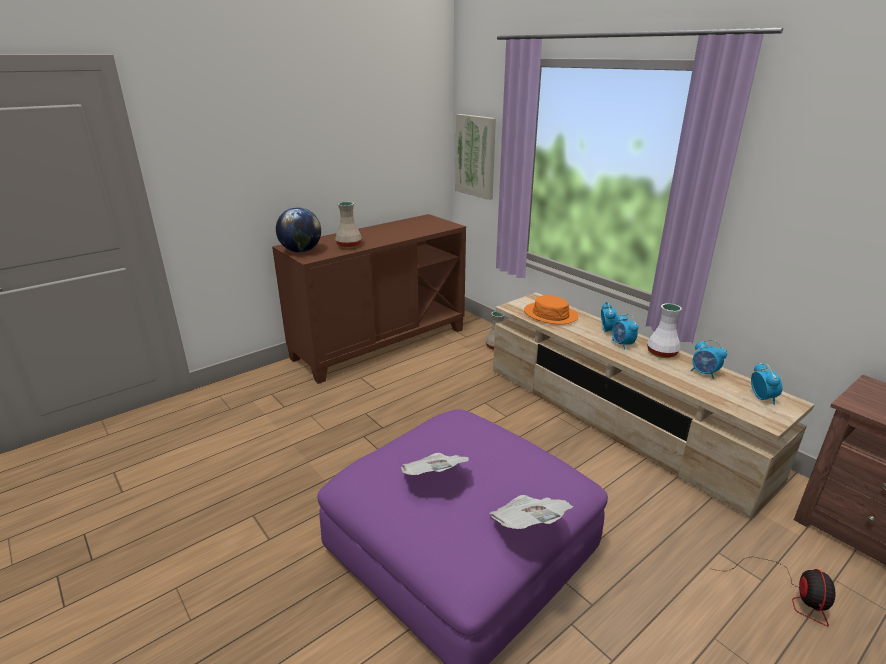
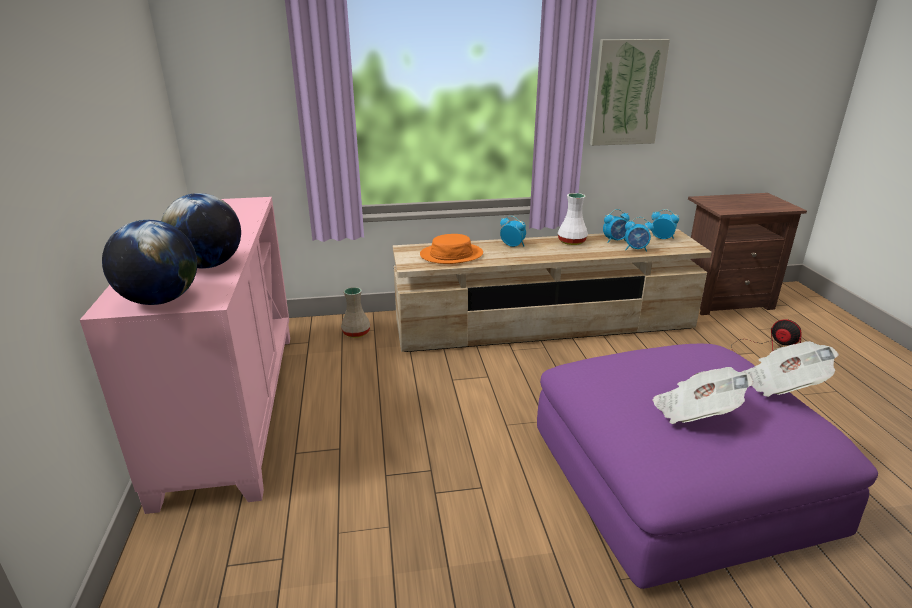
camera: 60 degrees left, 0 degrees up
brown cabinet [272,214,466,384] -> pink cabinet [80,197,290,514]
beige vase [335,202,362,248] -> globe [161,193,241,269]
picture [455,114,496,200] -> picture moved to [590,39,670,146]
alarm clock [612,314,639,349] -> alarm clock moved to [625,217,654,252]

